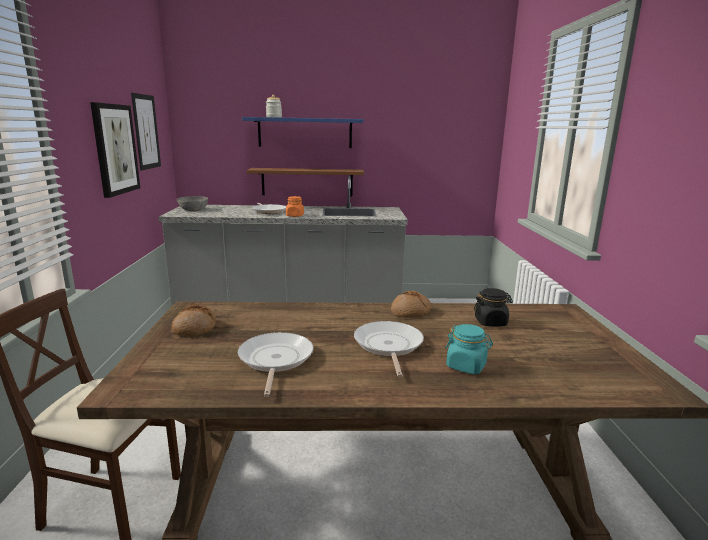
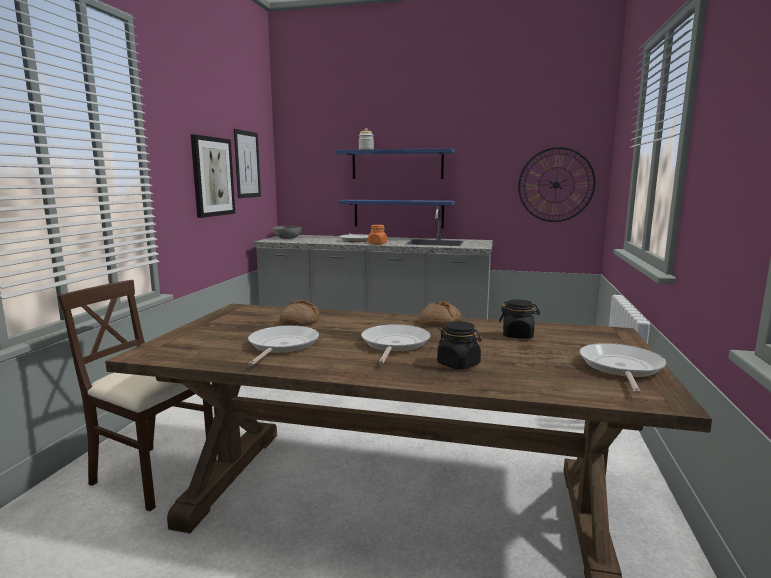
camera: 15 degrees right, 5 degrees down
bread [172,304,216,336] -> bread moved to [280,300,319,326]
brown shelf [246,168,364,197] -> blue shelf [338,200,455,228]
turquoise jar [445,324,493,374] -> black jar [437,321,481,370]
none -> wall clock [518,147,596,222]
none -> frying pan [580,343,666,394]

